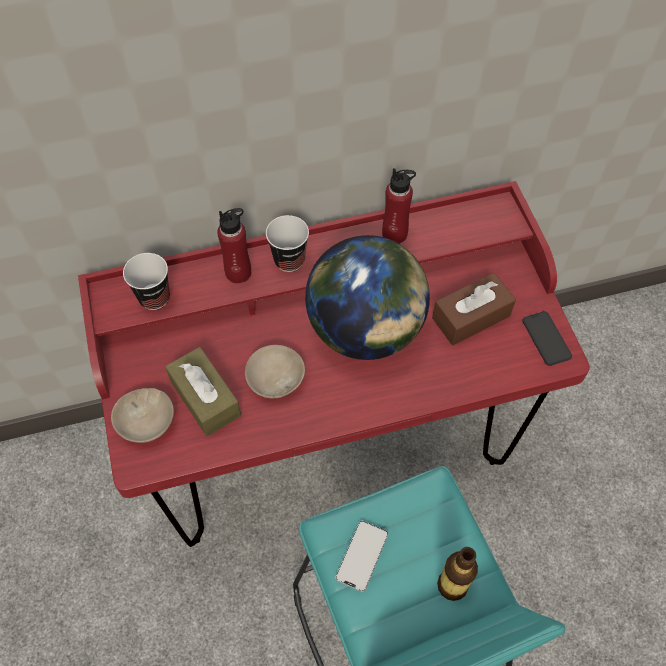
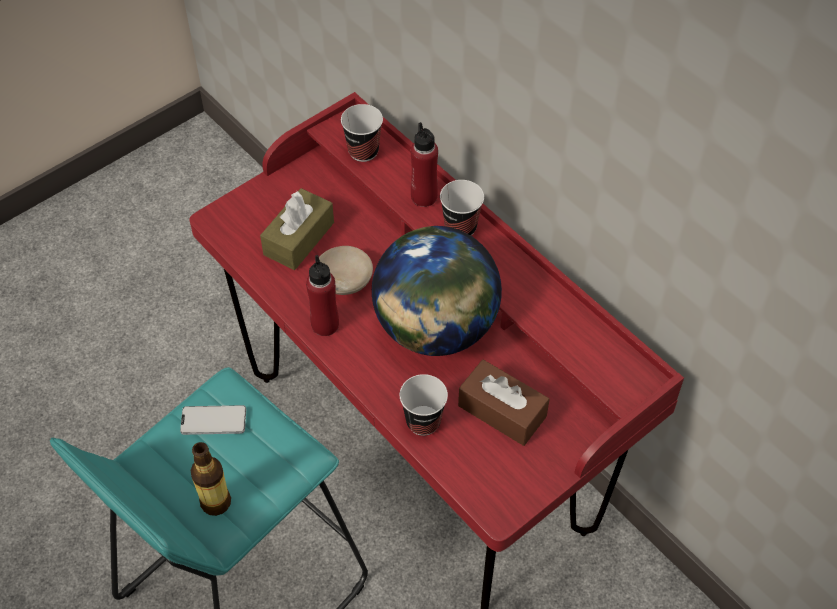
camera: 65 degrees right, 5 degrees down
beige bowl [111,388,174,443] -> none
red bottle [382,168,416,244] -> red bottle moved to [306,255,339,336]
phone [522,311,572,366] -> none
none -> cup [400,374,448,436]

